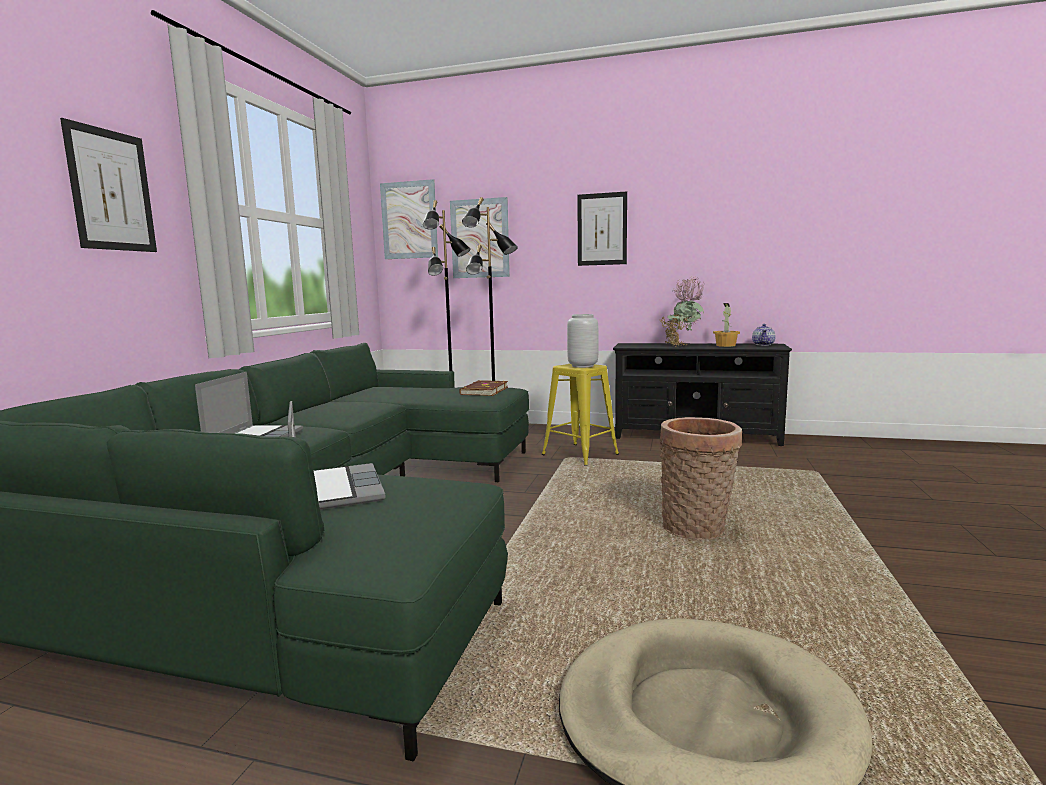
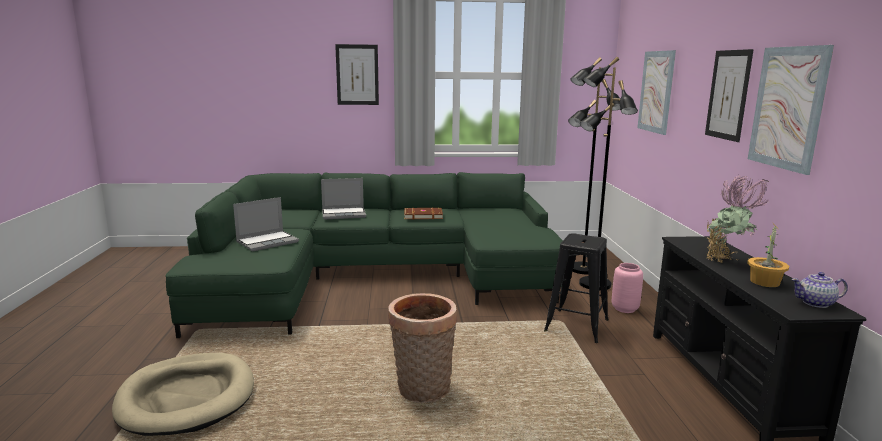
camera: 70 degrees right, 5 degrees up
picture [380,179,438,259] -> picture moved to [748,45,834,175]
brown book [459,380,508,396] -> brown book moved to [404,208,443,219]
yellow stool [542,364,619,465] -> black stool [544,233,609,343]
grey vase [567,314,598,368] -> none
none -> pink vase [612,263,643,313]

